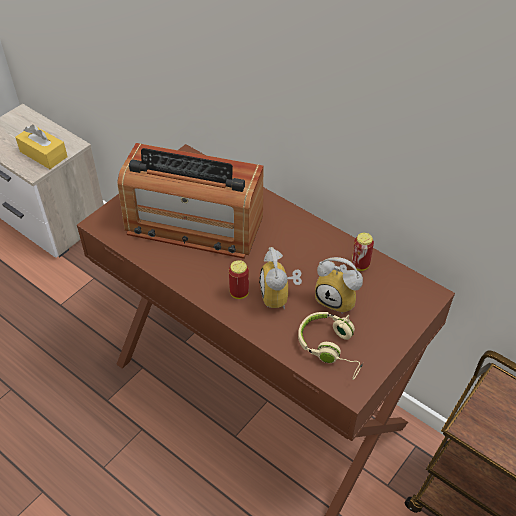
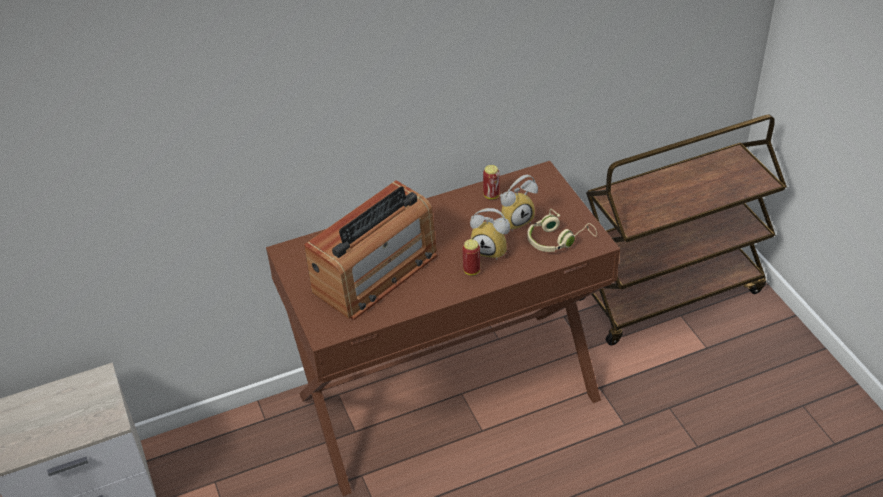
camera: 60 degrees left, 5 degrees down
yellow tissue box [15,125,68,169] -> none

